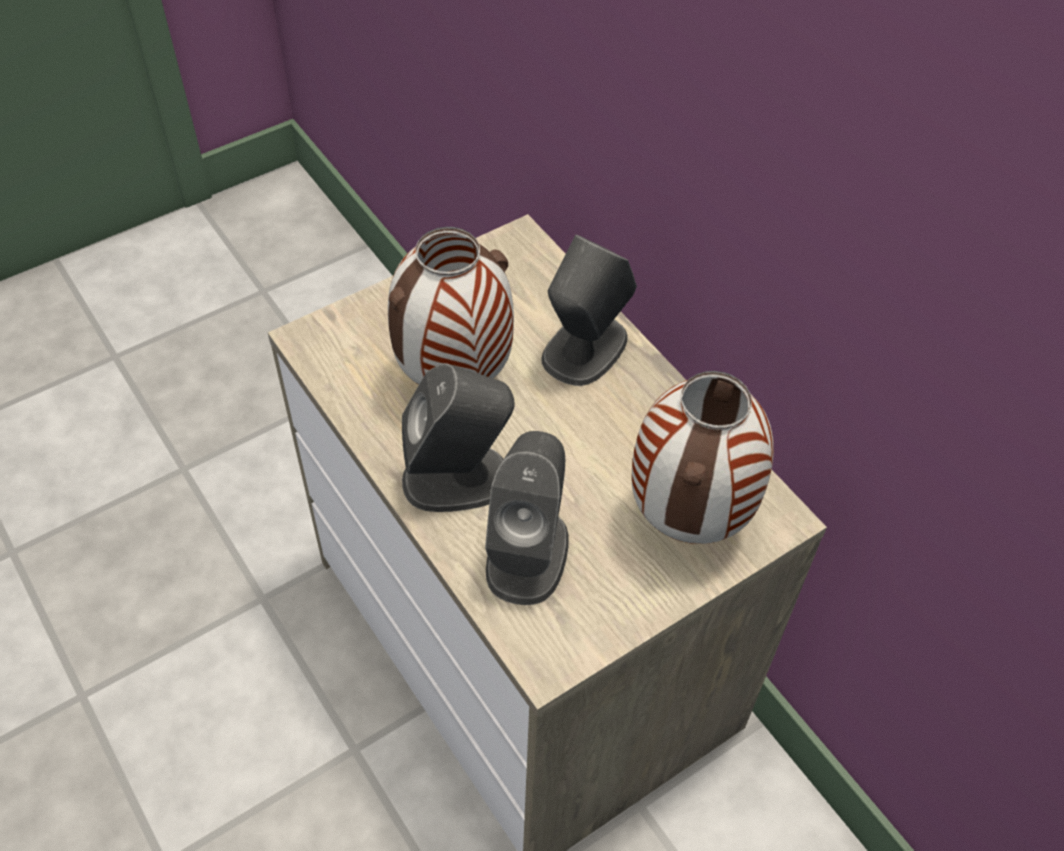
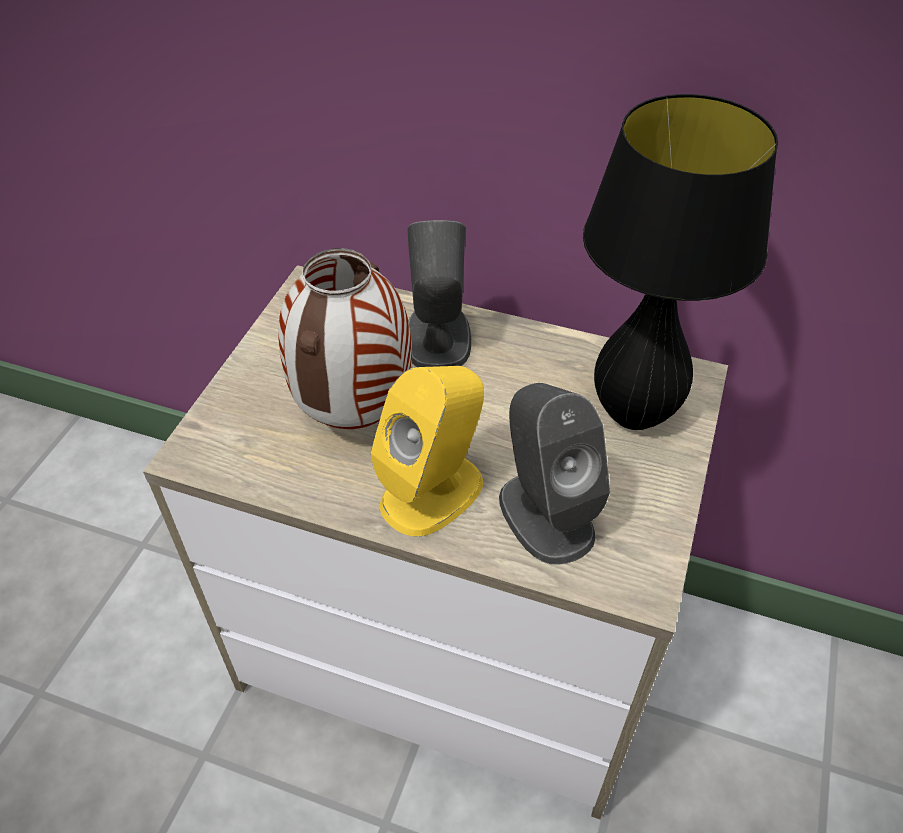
camera: 35 degrees left, 5 degrees down
grey speaker [402,364,515,512] -> yellow speaker [371,366,484,536]
vase [631,371,774,544] -> black table lamp [583,94,778,430]

